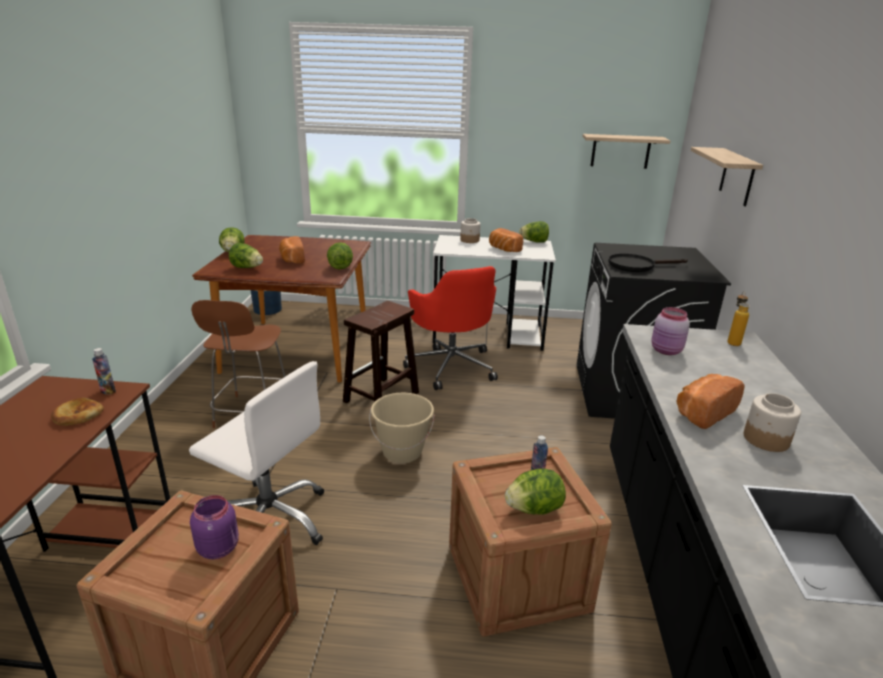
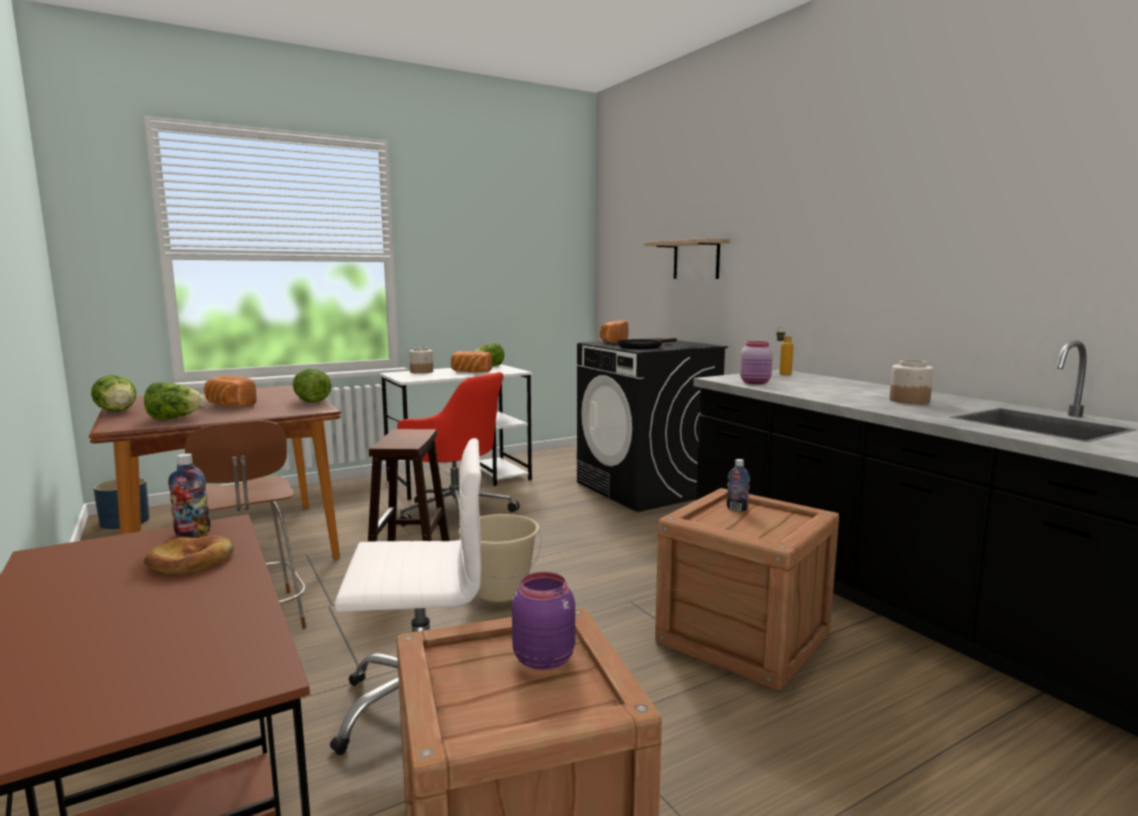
camera: 35 degrees left, 15 degrees down
lettuce [505,469,566,515] -> none
shelf [583,134,671,169] -> none
bread [676,374,745,429] -> bread moved to [600,321,628,344]

